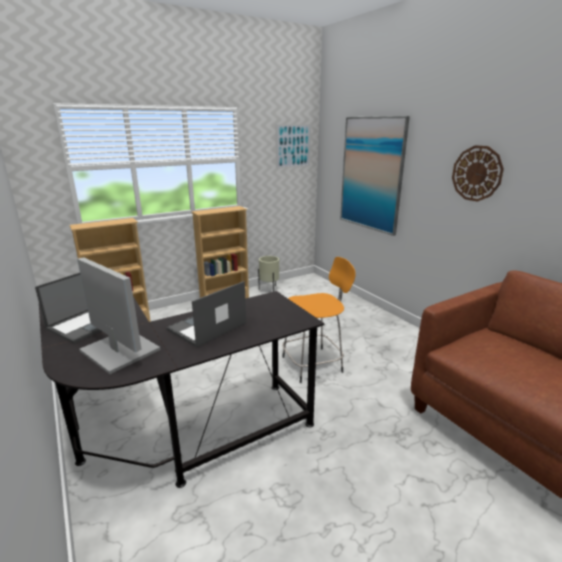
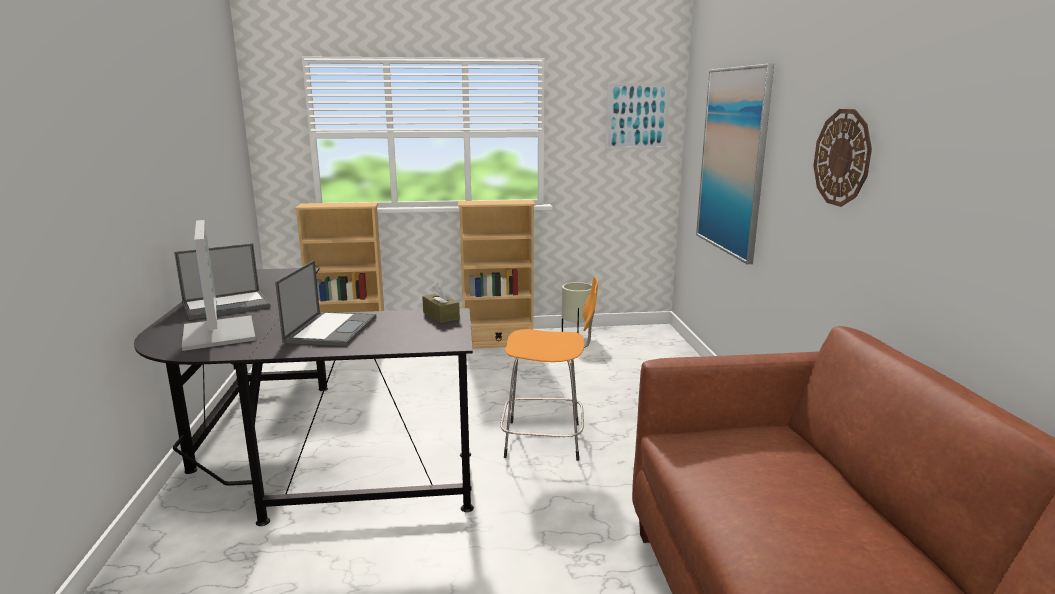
camera: 25 degrees right, 5 degrees down
laptop [166,281,246,347] -> laptop turned 120 degrees clockwise [275,260,376,346]
none -> brown tissue box [422,283,460,323]

